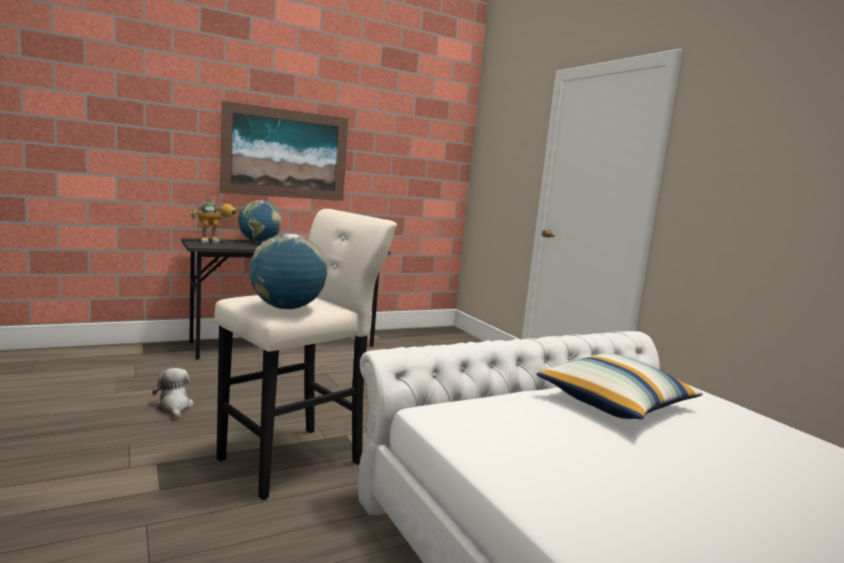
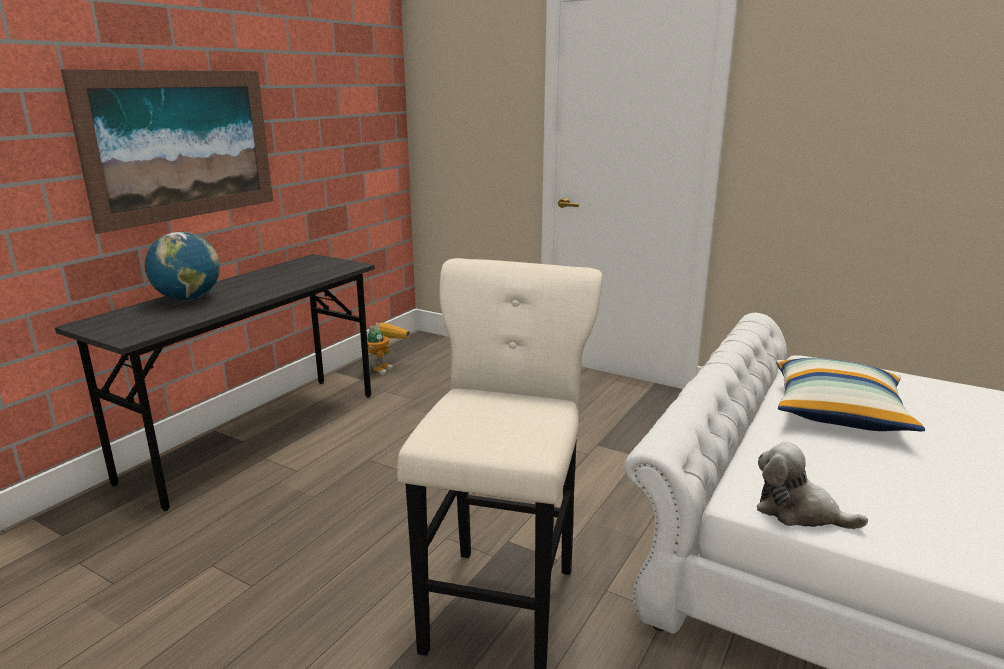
camera: 30 degrees left, 10 degrees up
plush toy [152,368,194,419] -> plush toy moved to [757,442,868,529]
toy robot [190,197,238,243] -> toy robot moved to [361,322,410,376]
globe [249,234,327,309] -> none

